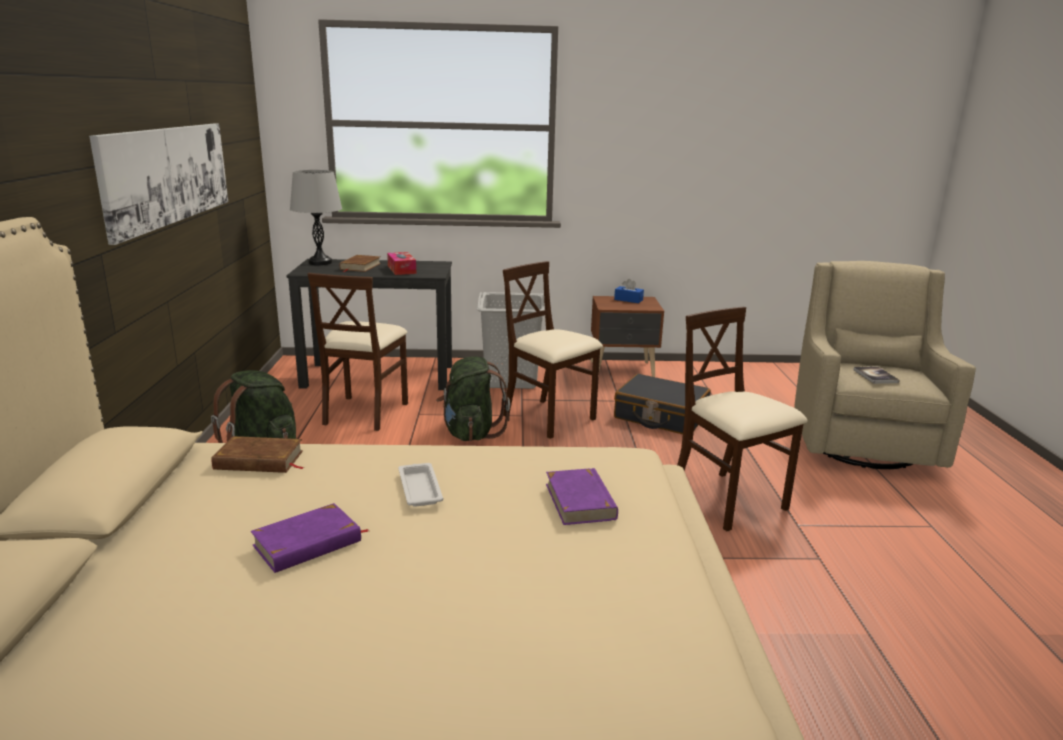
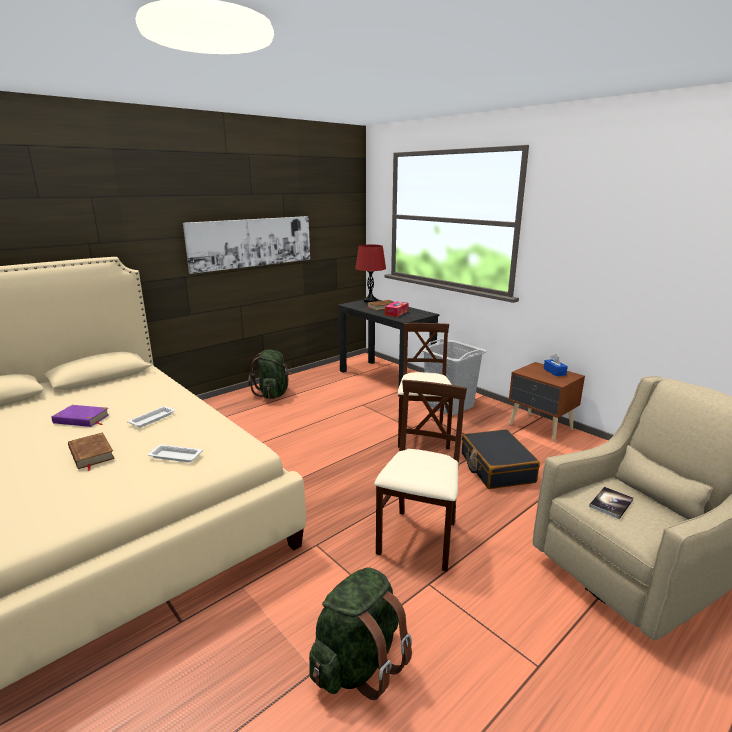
camera: 50 degrees right, 0 degrees up
brown book [211,436,305,473] -> brown book moved to [68,432,115,471]
grey table lamp [290,170,342,265] -> red table lamp [355,244,386,303]
beige chair [308,273,408,431] -> none
green backpack [436,356,510,441] -> green backpack moved to [309,567,412,700]
purple book [546,468,618,525] -> white tray [148,445,203,462]

